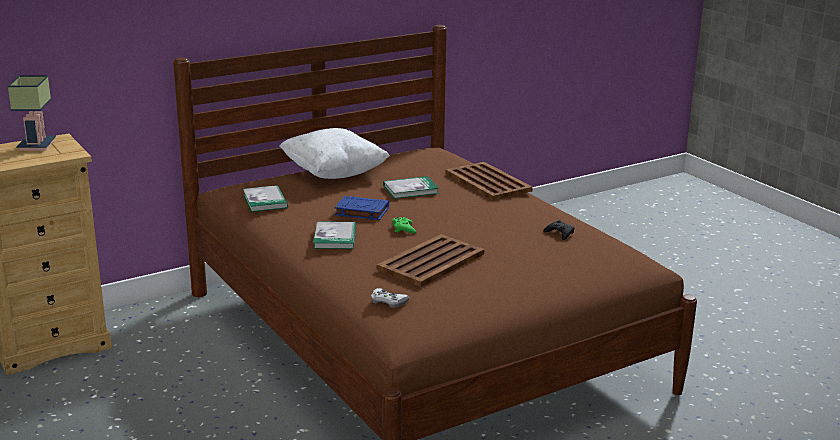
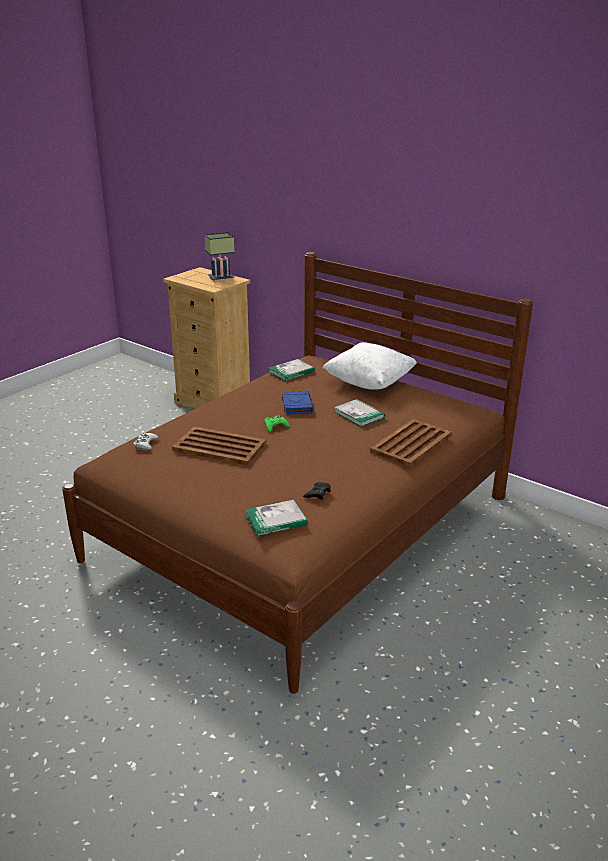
camera: 70 degrees right, 5 degrees up
book [313,222,356,249] -> book moved to [245,500,308,536]

